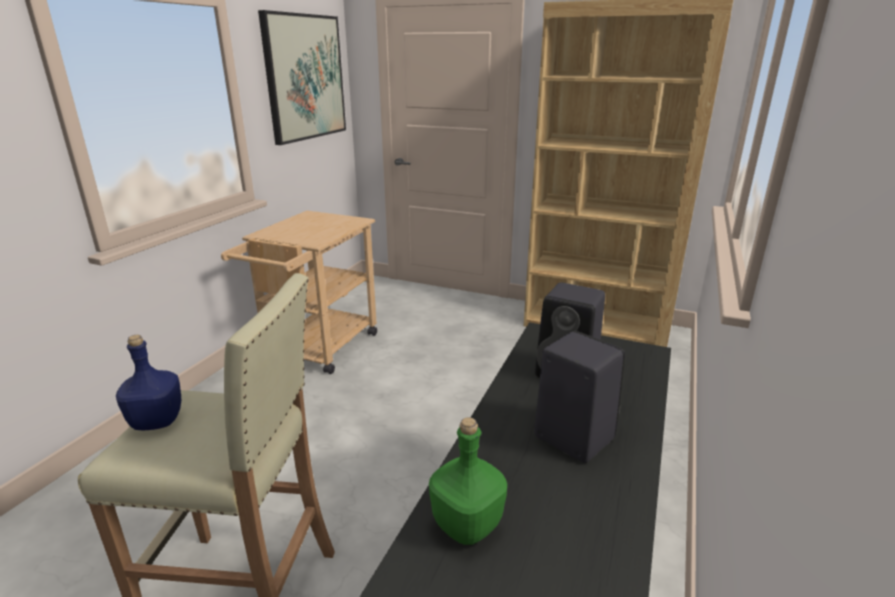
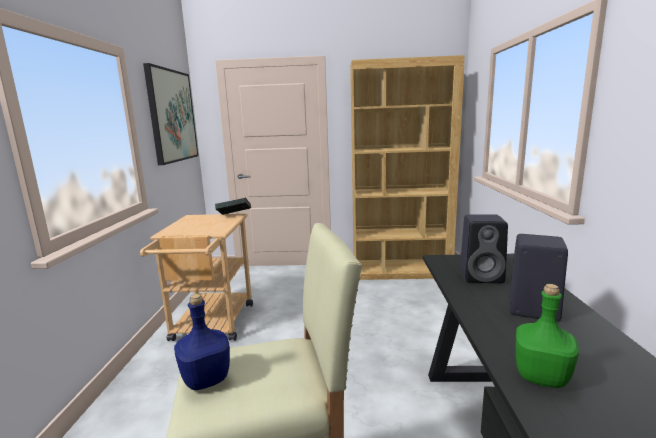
camera: 20 degrees left, 10 degrees down
none -> book [215,198,251,215]

